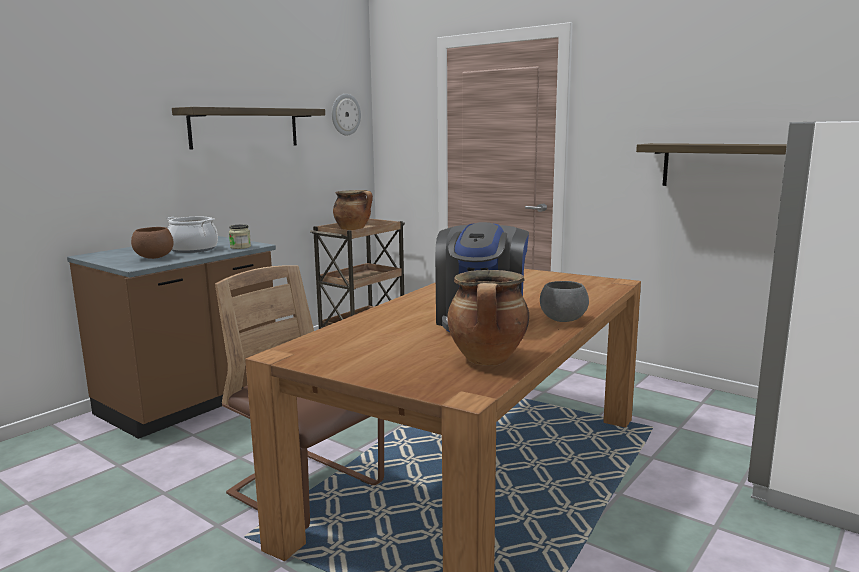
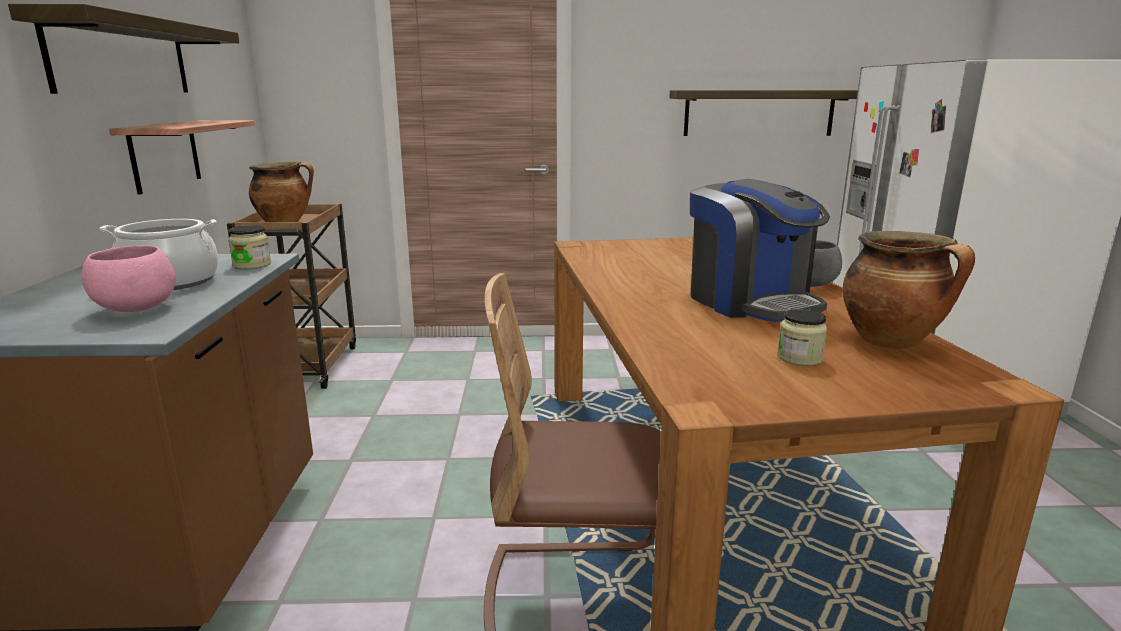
camera: 40 degrees left, 5 degrees up
brown bowl [131,227,174,259] -> pink bowl [82,245,176,312]
wall clock [332,94,361,135] -> none
none -> shelf [109,120,255,195]
none -> jar [778,309,827,366]

